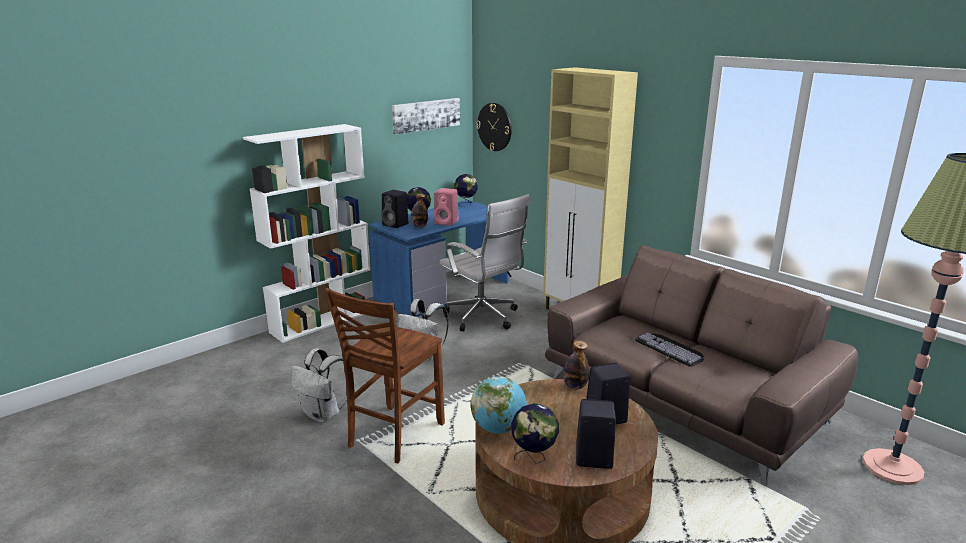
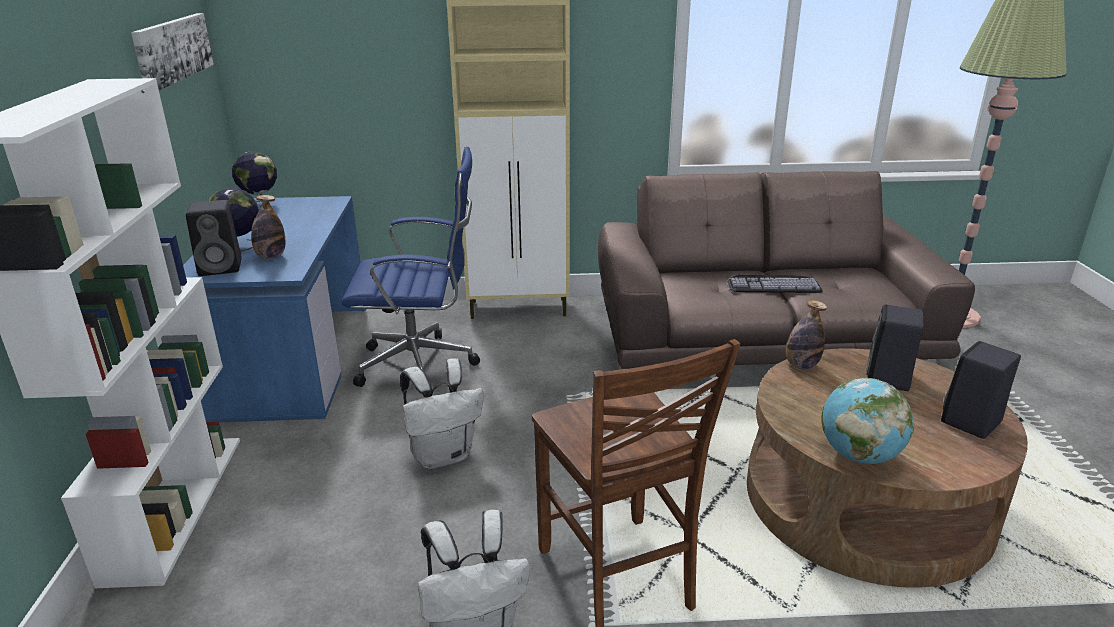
camera: 50 degrees left, 5 degrees up
pink speaker [434,188,458,226] -> none
white office chair [440,195,530,331] -> blue office chair [342,147,480,397]
wall clock [476,103,512,151] -> none
globe [511,403,559,464] -> none

